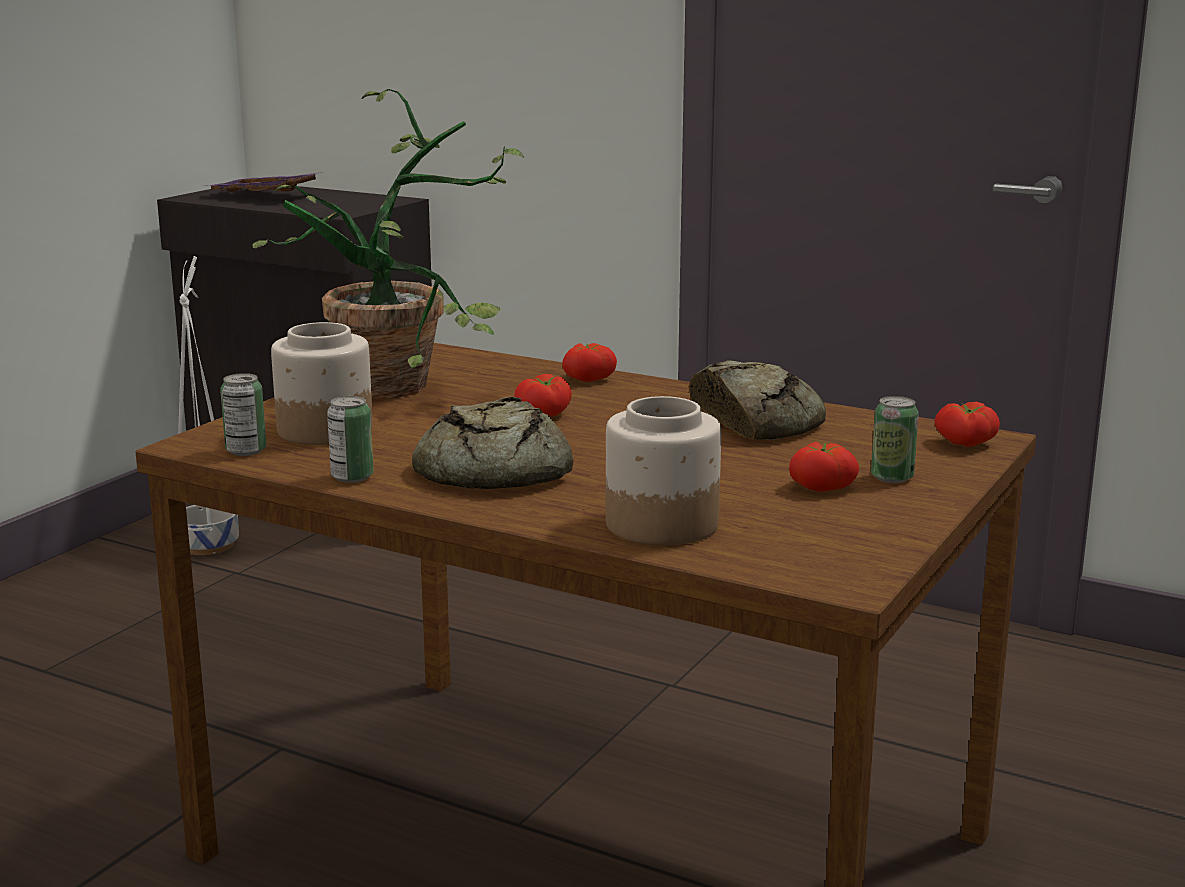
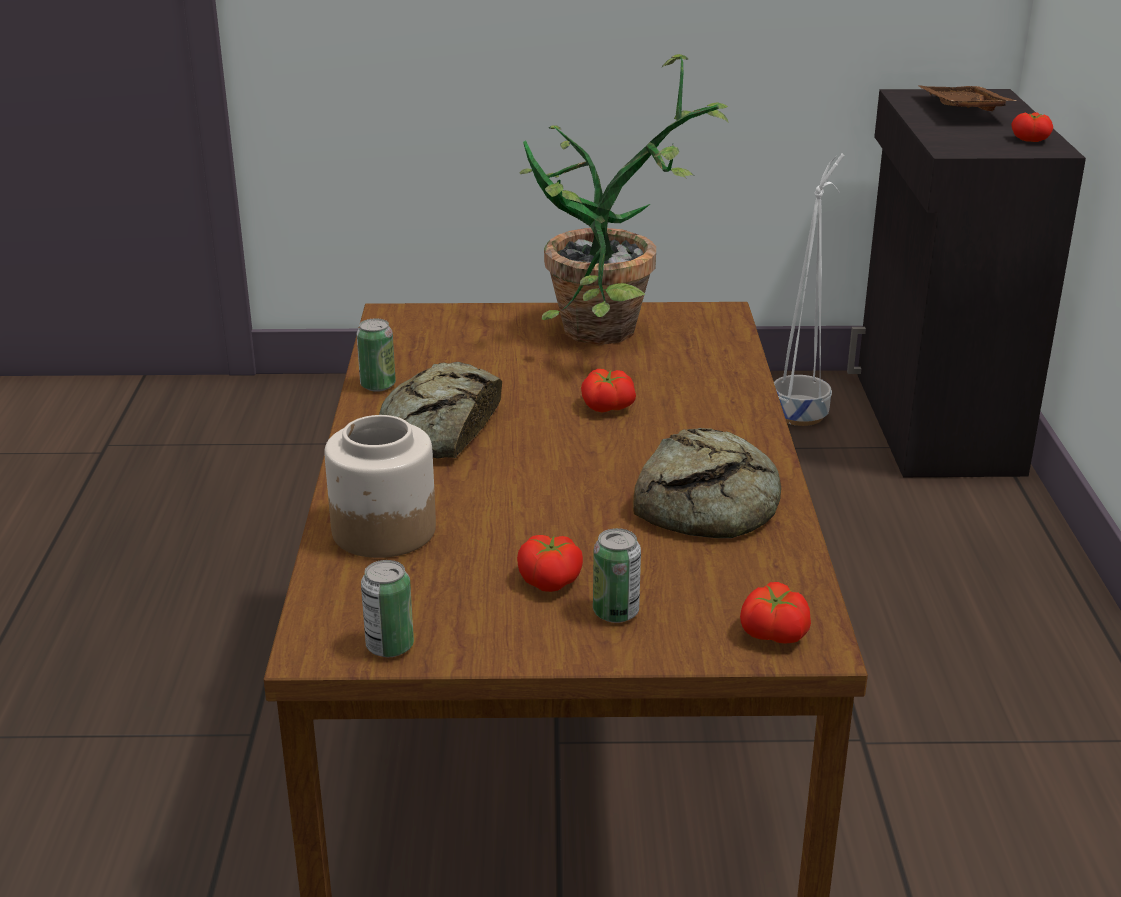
camera: 60 degrees right, 10 degrees up
purple tray [205,172,323,192] -> brown tray [917,85,1016,111]
can [220,373,266,456] -> can moved to [361,560,414,657]
jar [271,322,373,445] -> none
tomato [562,343,617,382] -> tomato moved to [1012,112,1053,142]

